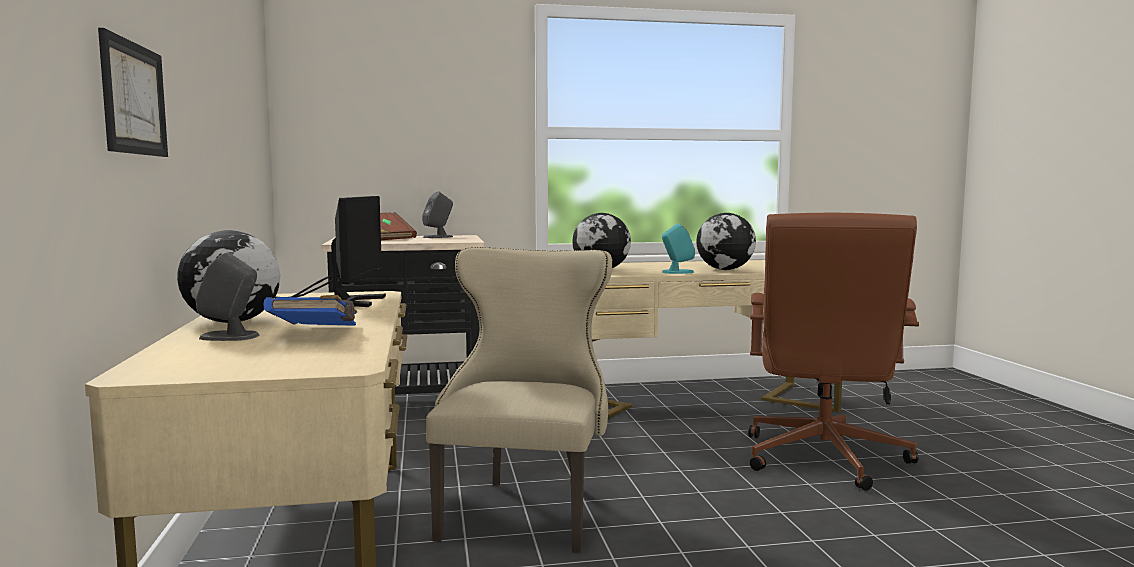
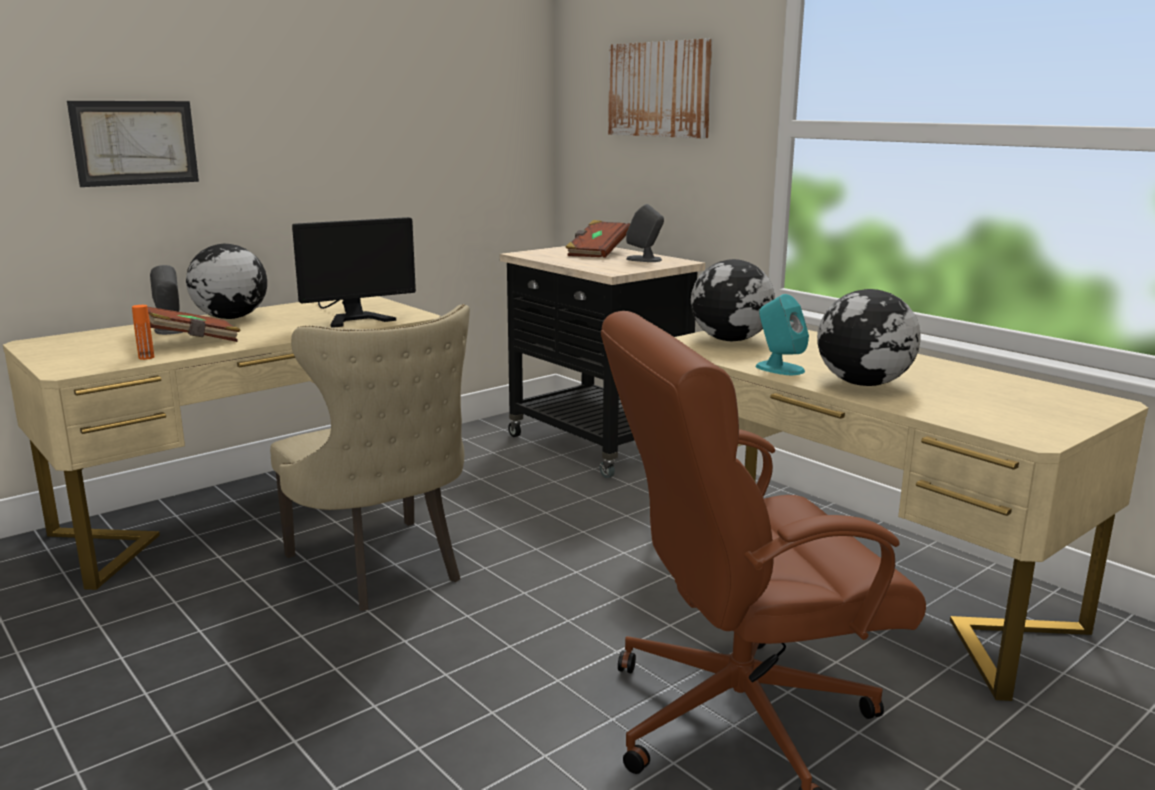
camera: 60 degrees right, 10 degrees up
blue book [263,295,357,326] -> brown book [148,307,241,342]
beige chair [426,247,612,553] -> beige chair turned 75 degrees clockwise [270,304,470,611]
none -> orange bottle [132,305,154,360]
none -> picture [608,39,712,138]

